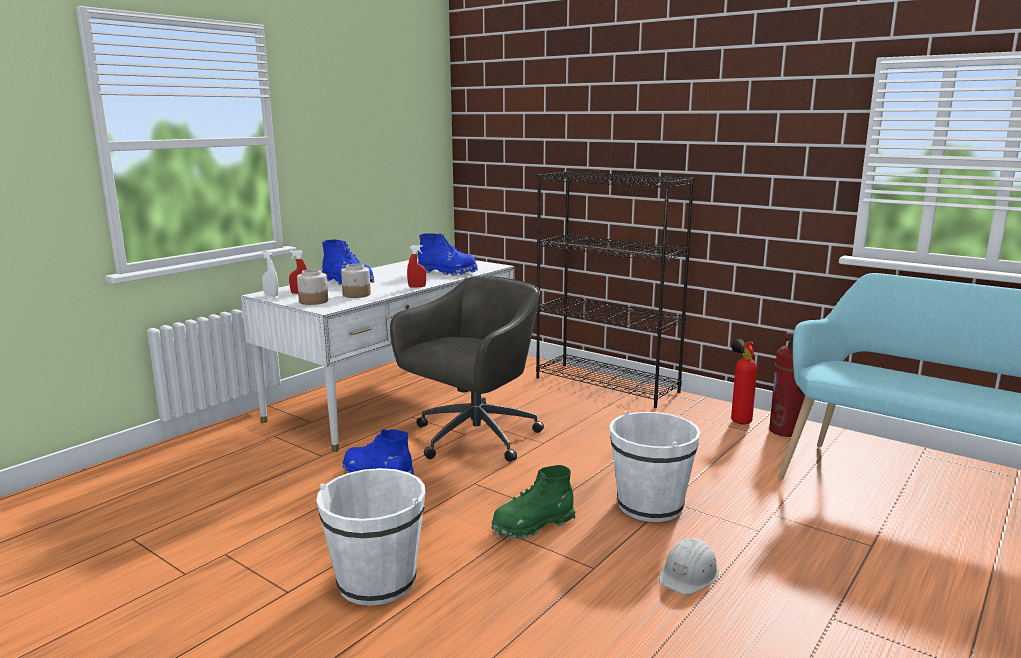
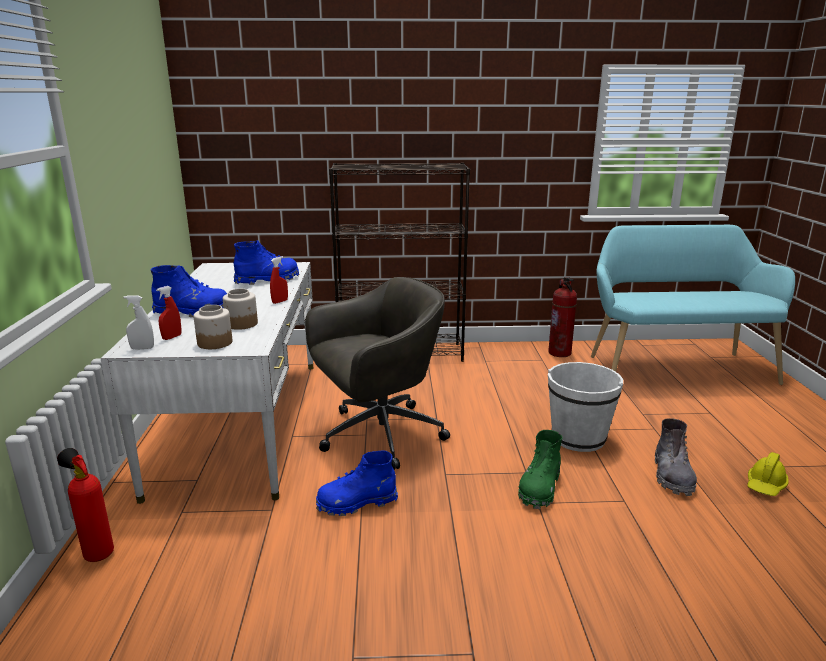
camera: 40 degrees left, 5 degrees up
white bucket [316,468,426,606] -> none
grey office chair [390,276,544,462] -> grey office chair turned 60 degrees clockwise [305,277,450,470]
white hard hat [659,538,719,595] -> grey boot [655,418,697,496]
fire extinguisher [731,339,757,424] -> fire extinguisher moved to [57,448,114,562]
none -> yellow hard hat [747,452,789,496]

